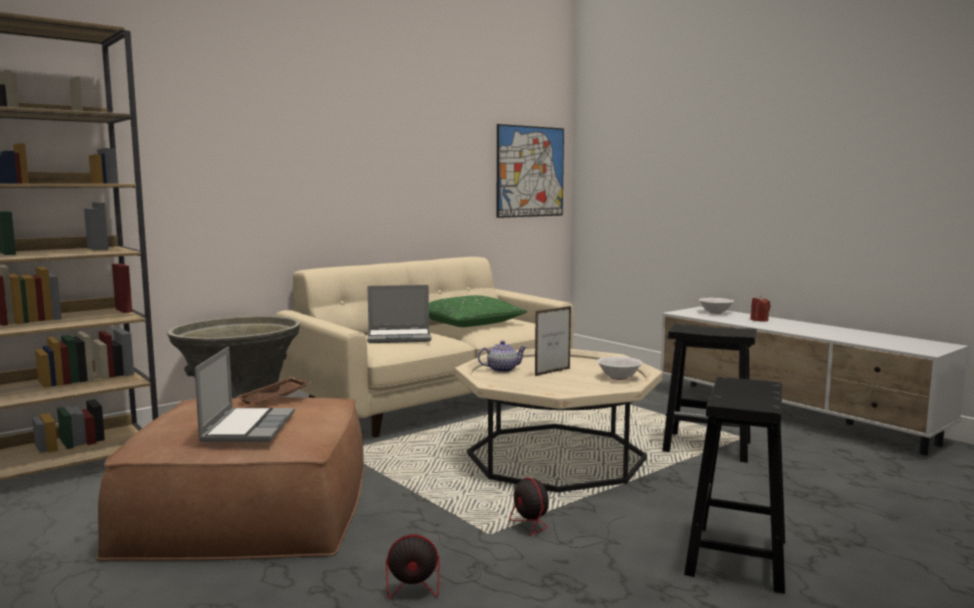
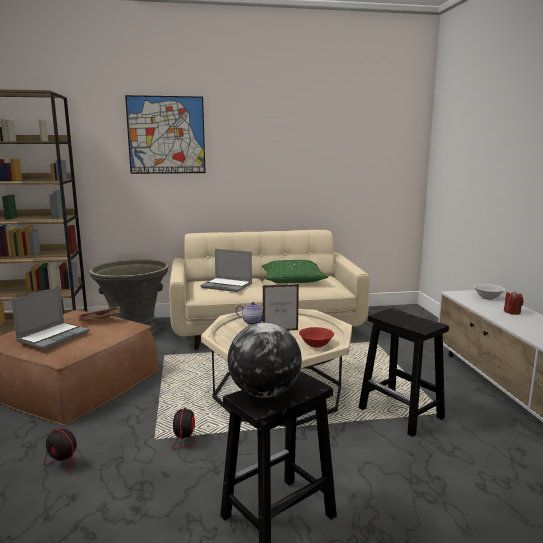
camera: 30 degrees right, 5 degrees up
picture [497,124,564,218] -> picture moved to [125,95,206,174]
white bowl [597,357,642,380] -> red bowl [299,327,334,348]
none -> globe [228,322,302,398]

